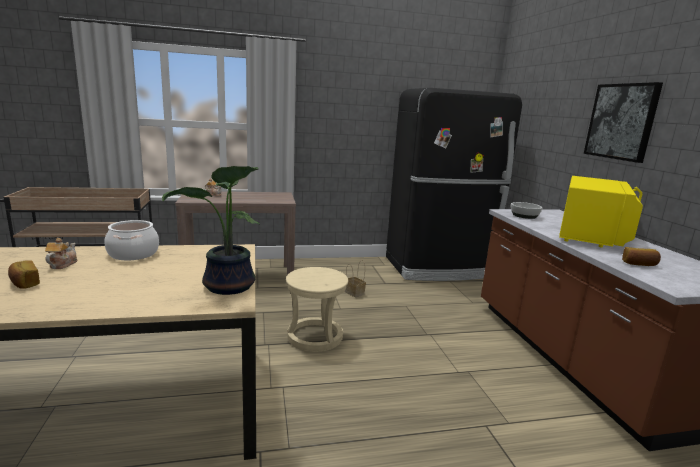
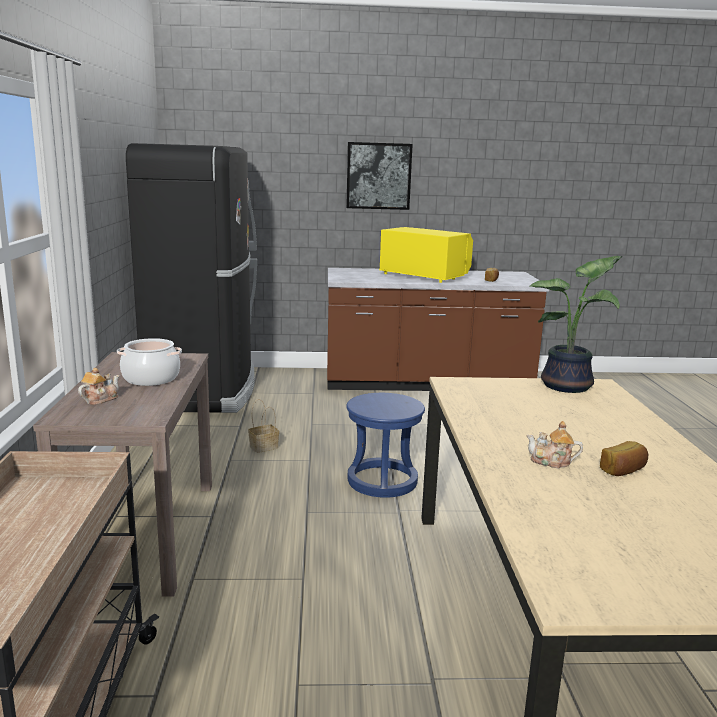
camera: 80 degrees left, 0 degrees up
cooking pot [104,220,159,260] -> cooking pot moved to [117,338,182,386]
beige stool [286,267,348,352] -> blue stool [346,393,425,498]
bowl [511,202,542,219] -> none

